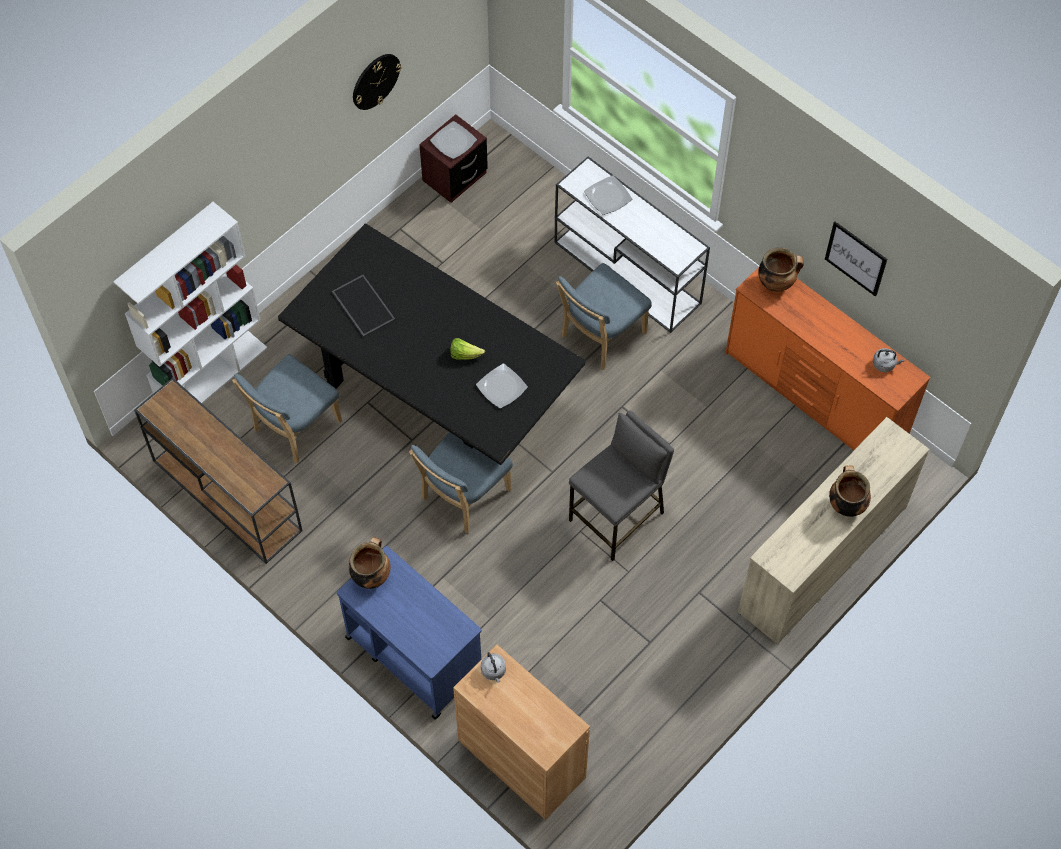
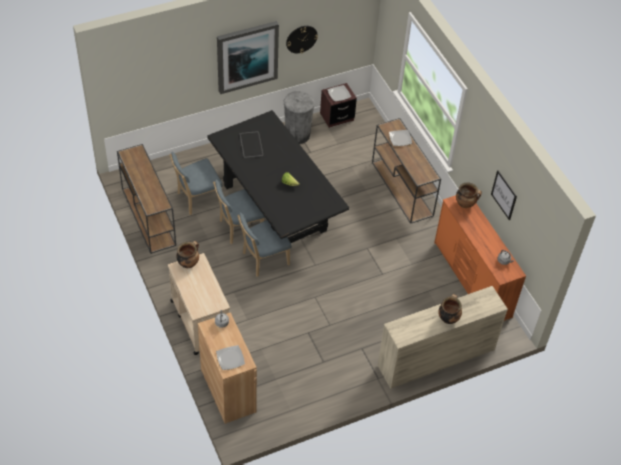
camera: 20 degrees right, 10 degrees down
white bookcase [113,202,267,404] -> none
blue cart [337,546,482,719] -> beige cart [168,253,230,355]
plate [476,364,528,409] -> plate moved to [216,345,245,370]
white console table [555,156,710,333] -> brown console table [372,118,441,224]
blue chair [556,263,652,370] -> blue chair moved to [213,179,265,244]
grey stool [569,411,674,561] -> none
none -> picture [217,21,279,94]
none -> grey trash can [284,91,315,144]

